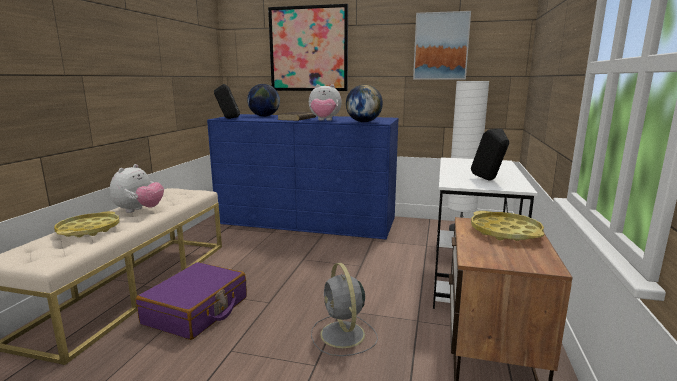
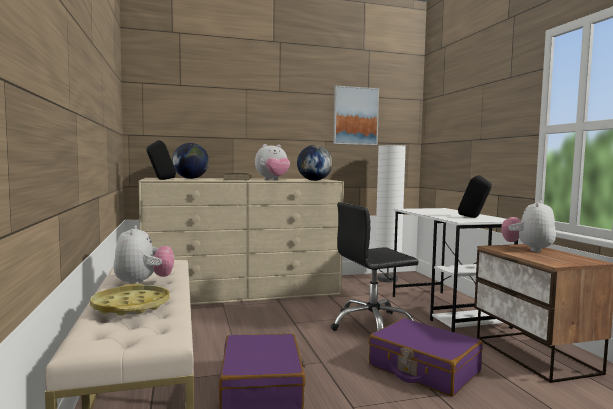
camera: 30 degrees left, 10 degrees down
blue dresser [207,114,398,239] -> beige dresser [139,178,344,305]
picture [268,4,348,91] -> none
grey fan [311,263,378,356] -> purple suitcase [369,318,483,397]
yellow tray [471,211,545,241] -> plush toy [501,200,556,252]
none -> black office chair [331,202,418,331]

